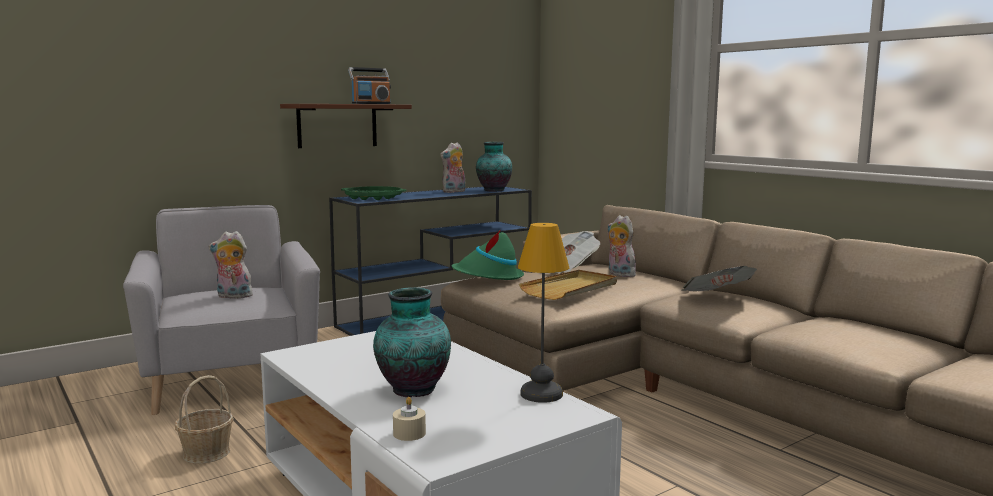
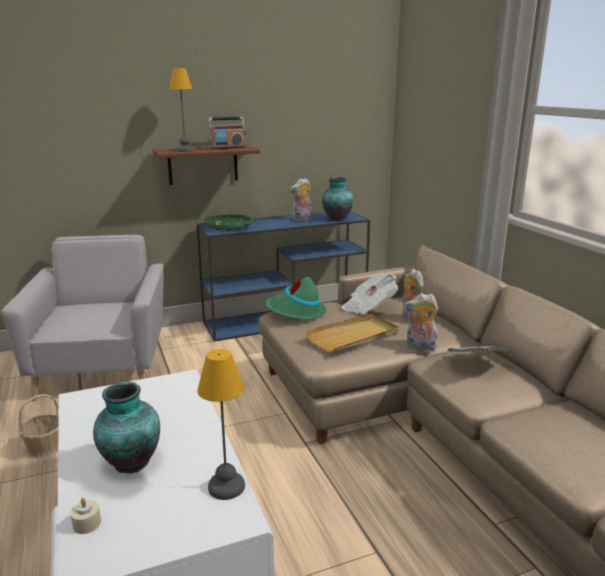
camera: 15 degrees right, 10 degrees up
plush toy [209,231,253,299] -> plush toy moved to [404,293,438,351]
none -> table lamp [169,68,195,152]

